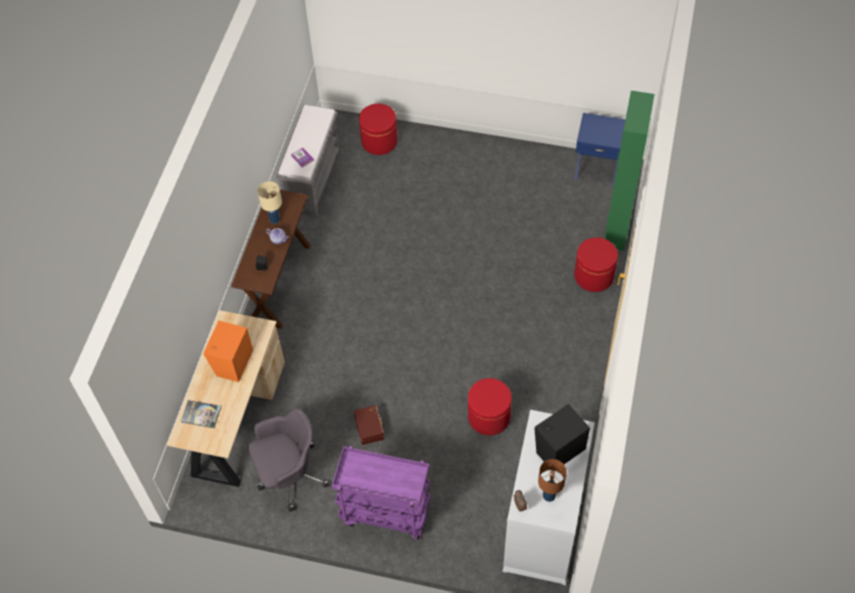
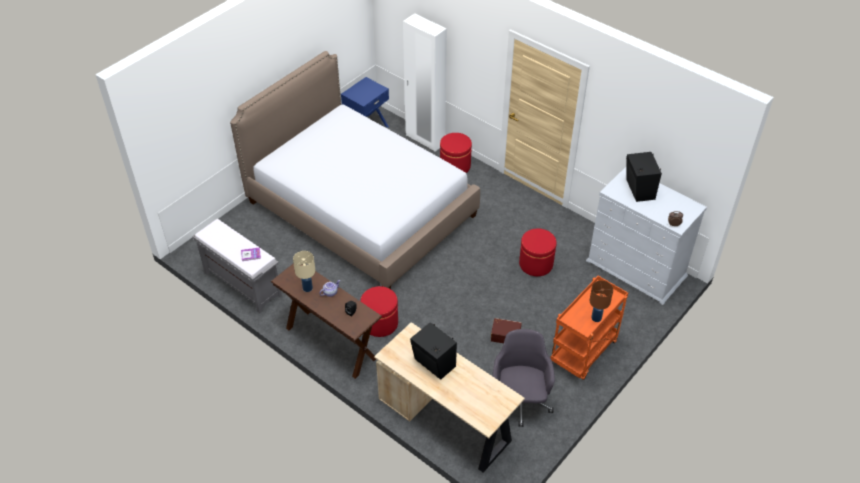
camera: 65 degrees left, 10 degrees down
book [181,400,221,428] -> none
orange speaker [203,321,253,382] -> black speaker [410,322,457,380]
purple cart [332,446,431,540] -> orange cart [551,276,628,380]
red ottoman [359,104,397,155] -> red ottoman moved to [360,286,398,337]
brown table lamp [538,459,567,502] -> brown table lamp moved to [589,281,613,322]
green wardrobe [605,91,654,251] -> white wardrobe [403,13,447,152]
none -> bed [230,51,480,289]

